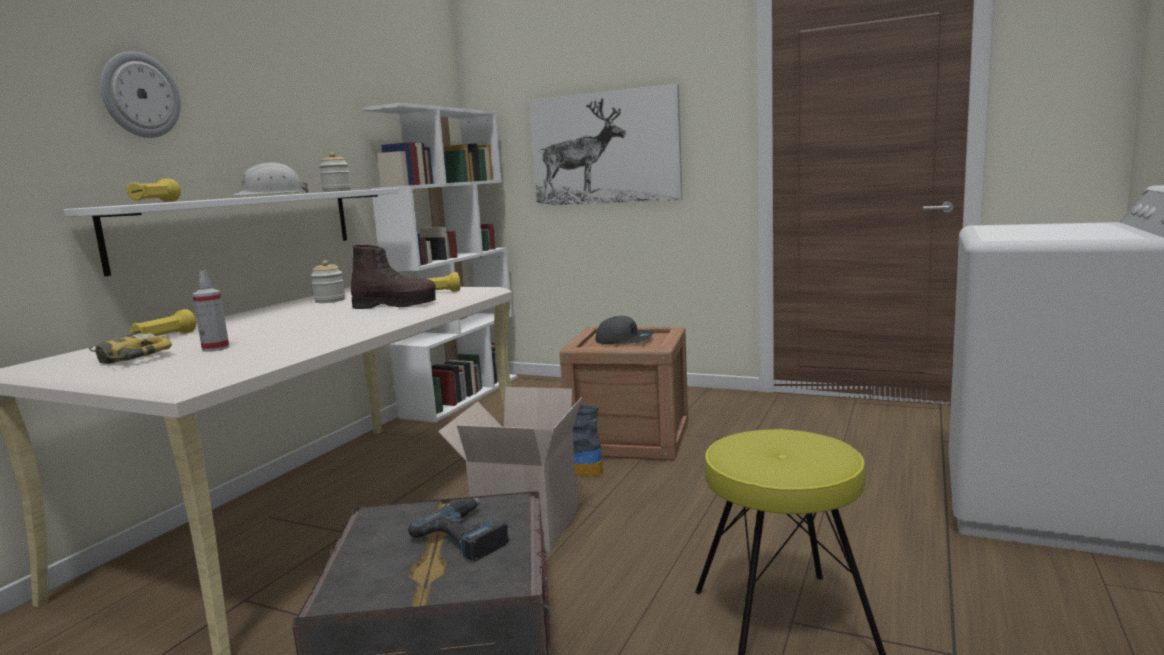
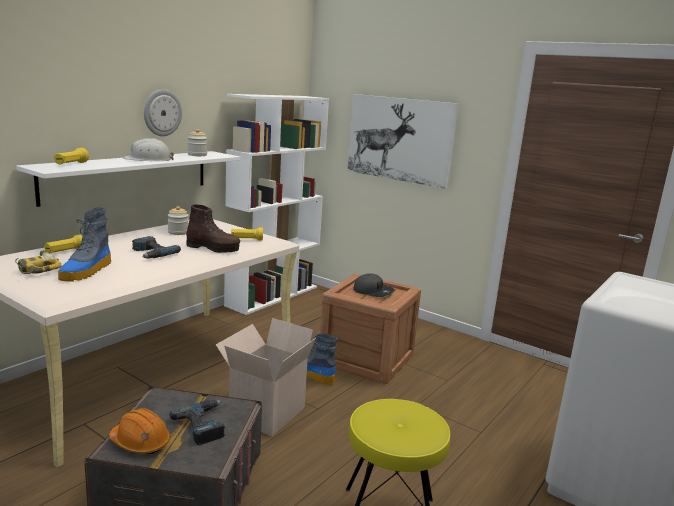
camera: 10 degrees right, 5 degrees up
wall clock [100,51,181,138] -> wall clock moved to [144,89,182,136]
spray bottle [192,270,229,352] -> boot [58,208,111,282]
none -> orange hard hat [109,408,170,454]
none -> power drill [132,236,181,259]

